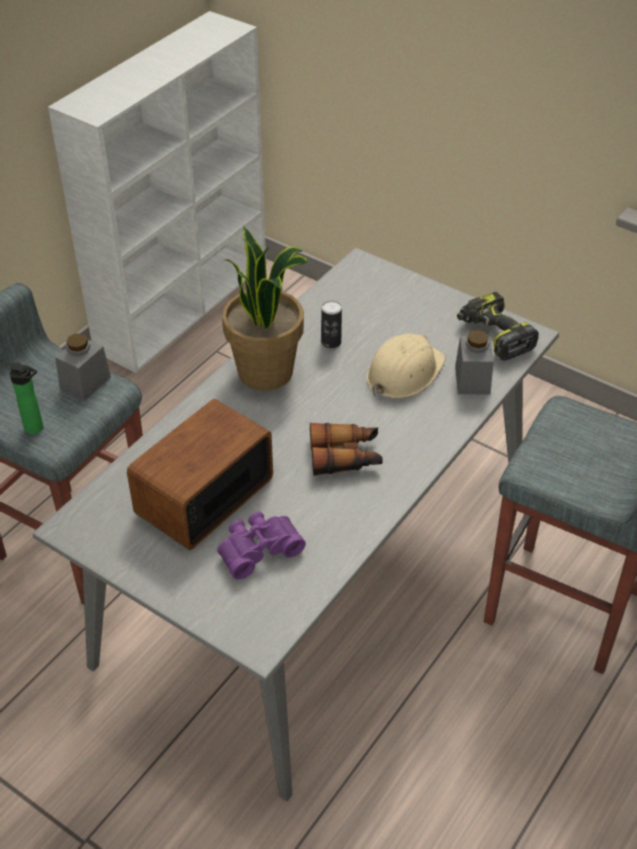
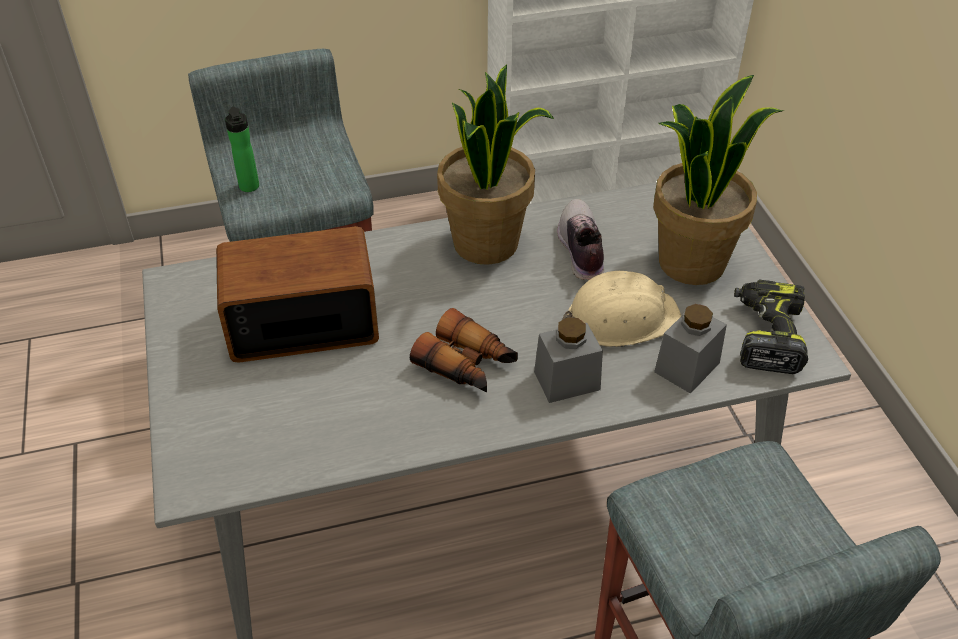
camera: 40 degrees right, 0 degrees up
grey jar [55,333,111,401] -> grey jar moved to [534,317,603,403]
purple binoculars [217,512,306,579] -> none
can [321,301,342,348] -> shoe [557,199,604,280]
none -> potted plant [653,75,784,285]

